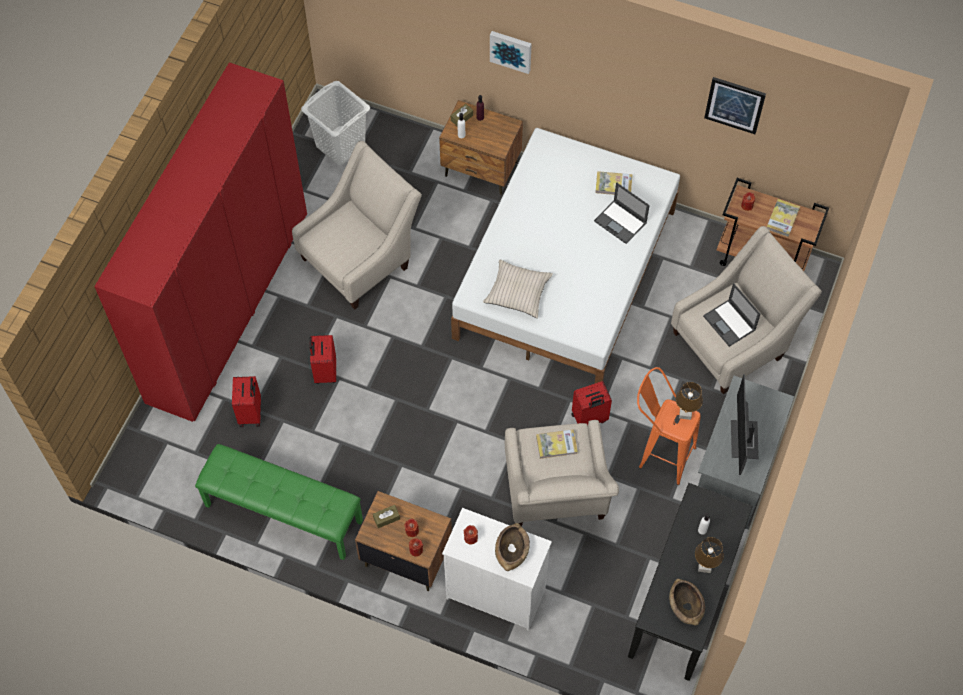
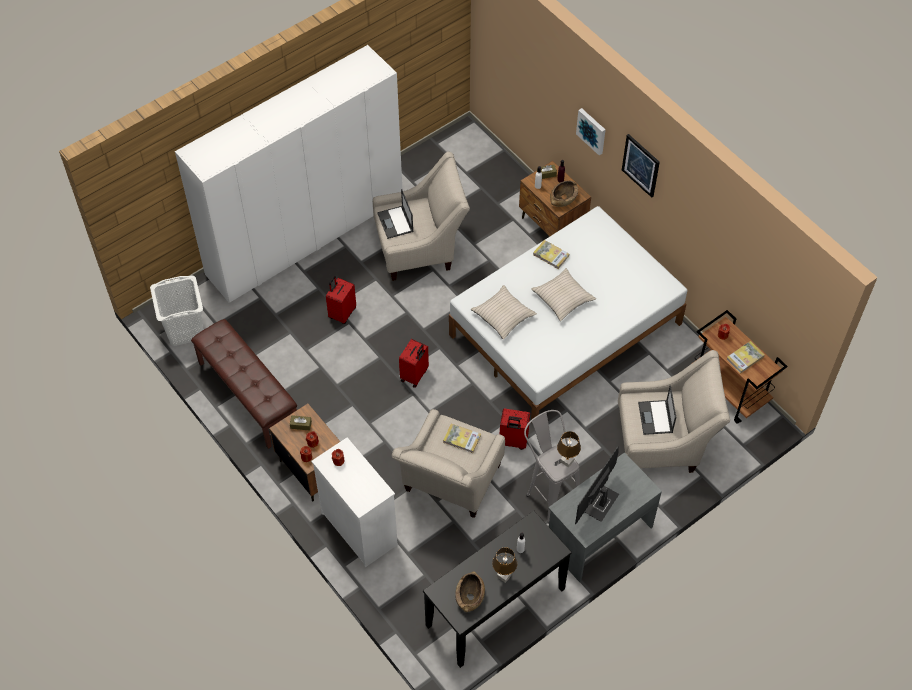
camera: 30 degrees right, 5 degrees down
red wardrobe [94,62,307,422] -> white wardrobe [175,45,402,302]
green bench [195,444,363,560] -> brown bench [191,319,297,449]
red suitcase [232,376,261,427] -> red suitcase moved to [399,339,429,388]
white laundry basket [301,81,370,165] -> white laundry basket moved to [150,275,204,346]
brown bowl [495,523,530,571] -> brown bowl moved to [550,181,578,207]
laptop [594,182,650,244] -> laptop moved to [377,189,414,239]
book [595,171,632,195] -> book moved to [533,240,569,269]
orange stool [637,367,701,485] -> grey stool [524,410,580,523]
picture [704,77,766,134] -> picture moved to [622,134,660,198]
none -> beige pillow [531,268,596,321]

